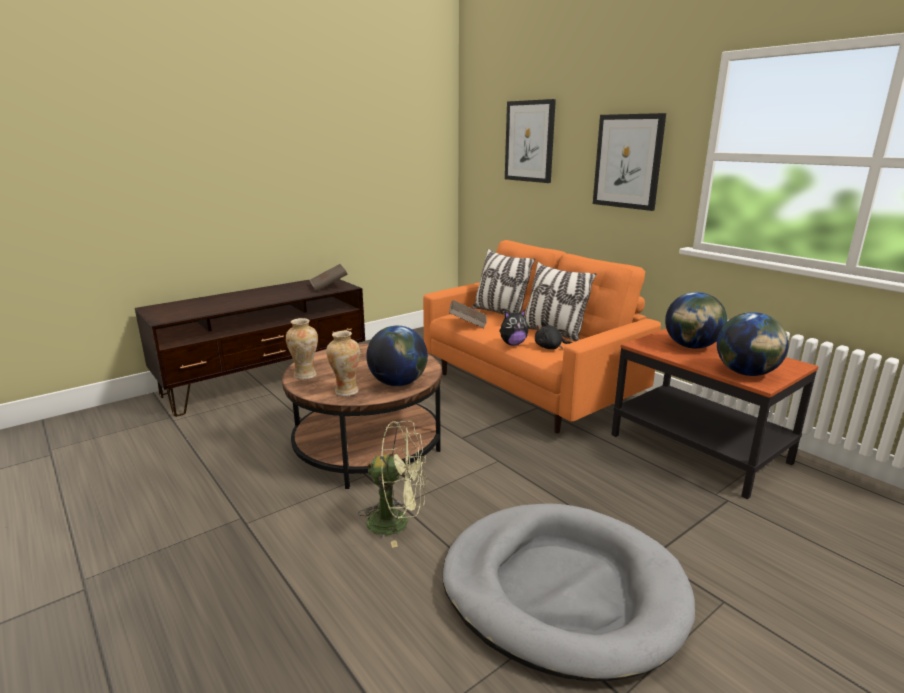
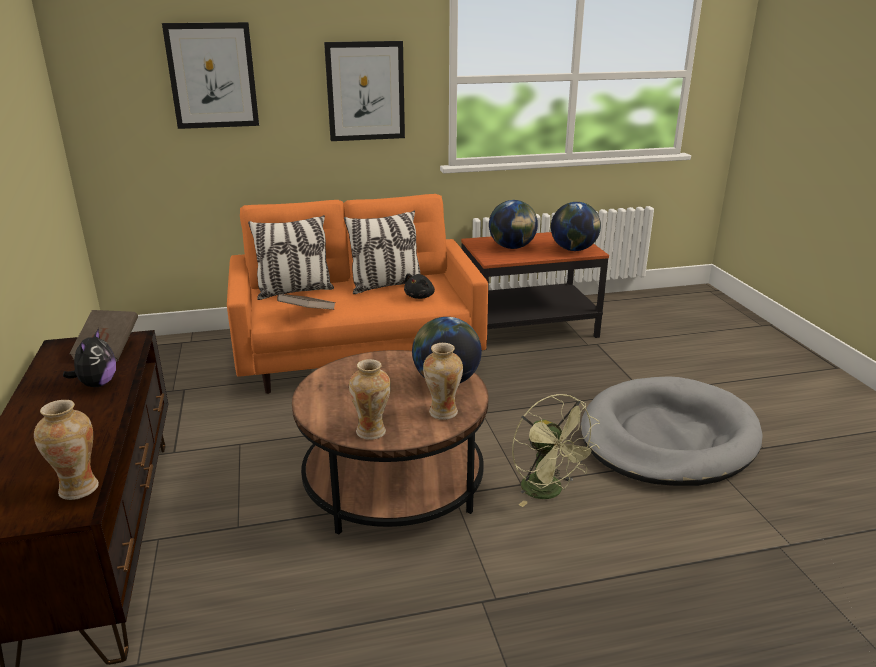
camera: 65 degrees left, 5 degrees up
green fan [358,421,427,548] -> green fan turned 120 degrees clockwise [512,394,600,507]
plush toy [499,310,528,346] -> plush toy moved to [63,328,116,387]
none -> vase [34,400,99,500]

